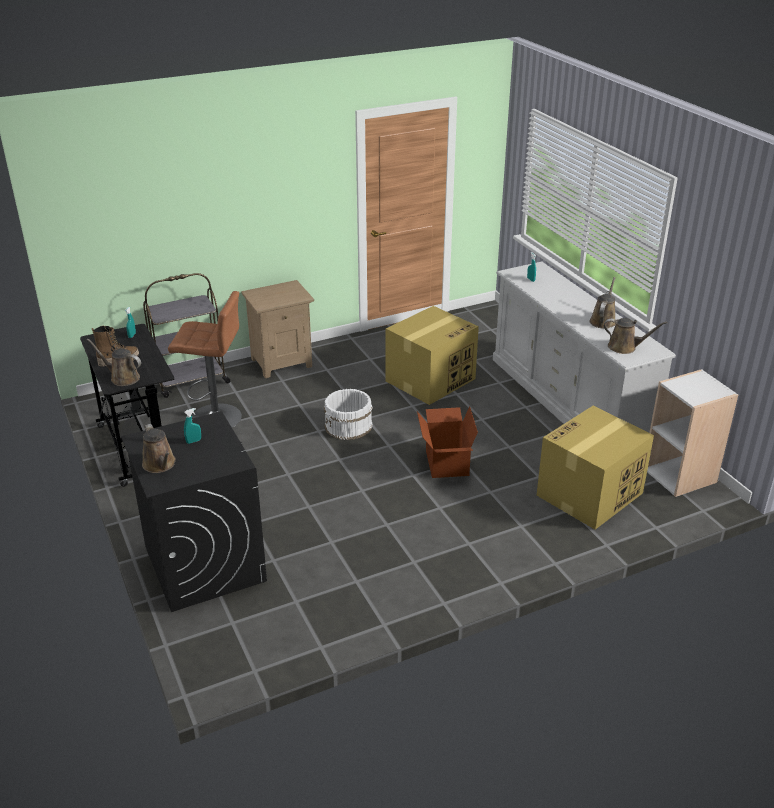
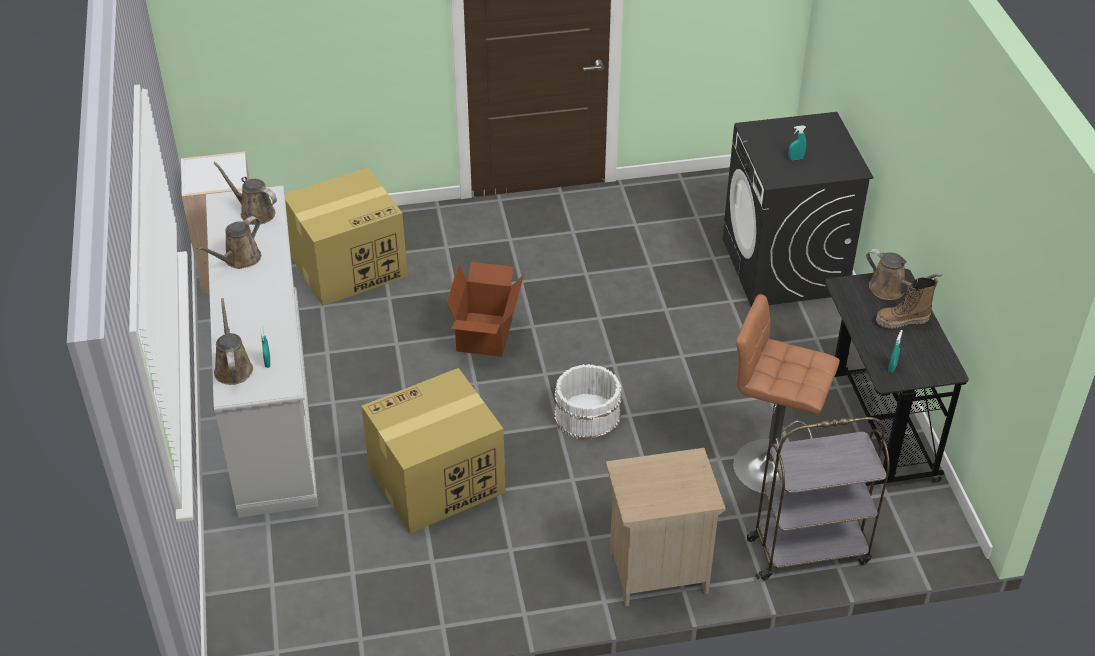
camera: 165 degrees left, 10 degrees up
brown watering can [142,424,176,473] -> brown watering can moved to [214,298,253,385]

